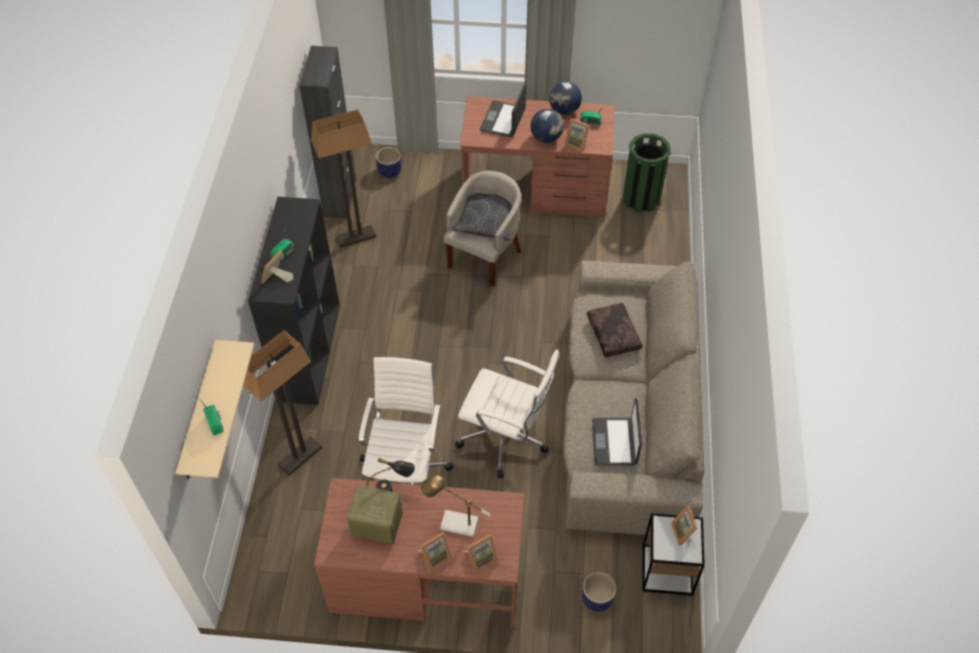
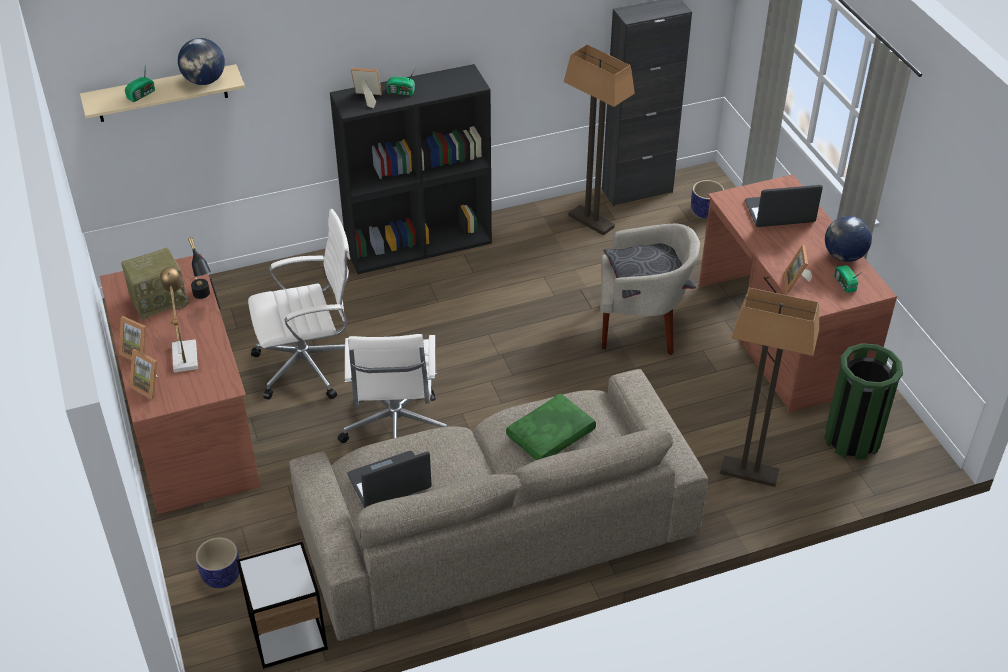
camera: 65 degrees right, 10 degrees down
floor lamp [243,330,322,475] -> floor lamp moved to [720,288,819,487]
radio [346,485,403,544] -> radio turned 75 degrees clockwise [121,248,190,320]
globe [531,109,564,143] -> globe moved to [178,38,225,85]
brown pillow [587,303,642,357] -> green pillow [506,393,596,460]
picture frame [671,505,697,546] -> none

